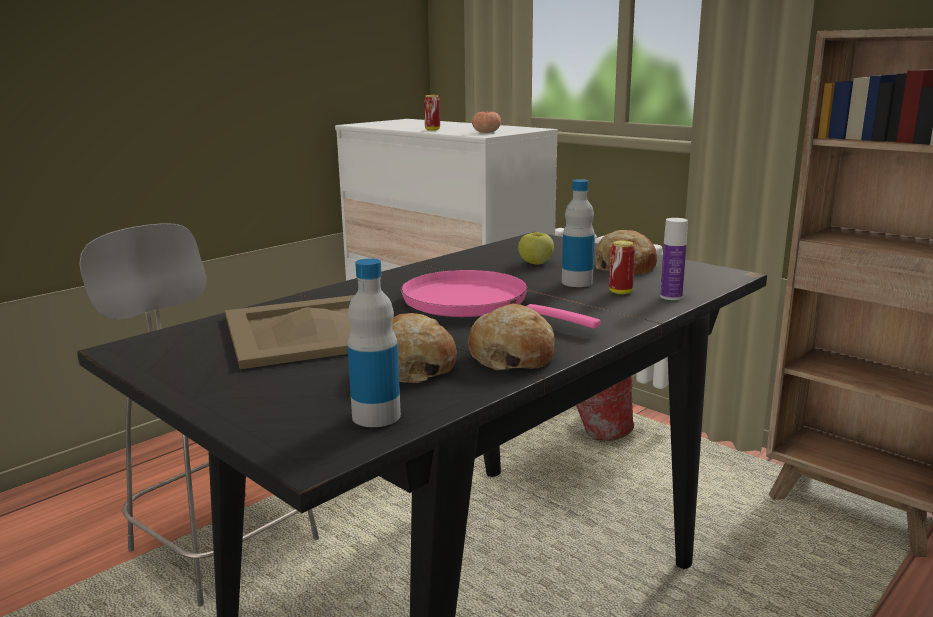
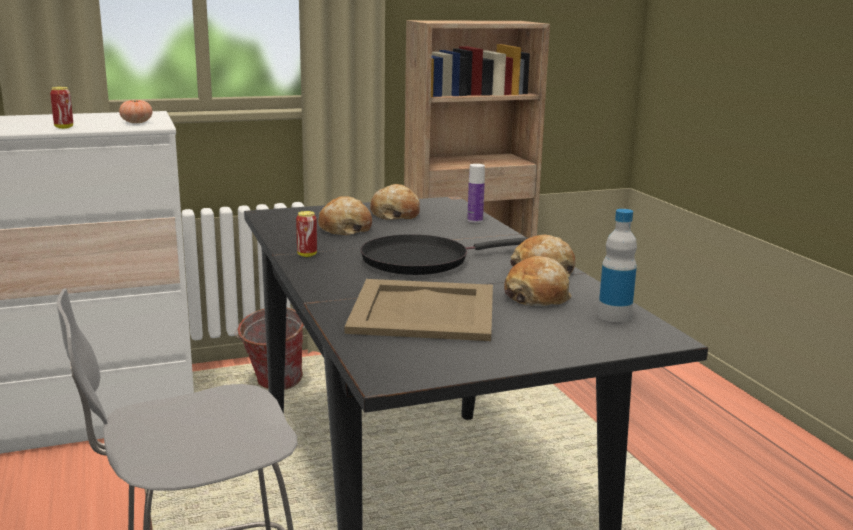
camera: 65 degrees left, 0 degrees up
pink frying pan [401,270,601,328] -> black frying pan [360,234,528,275]
apple [518,232,554,265] -> bread [318,196,372,235]
bottle [562,179,595,287] -> none
can [609,240,635,294] -> can moved to [296,211,317,257]

